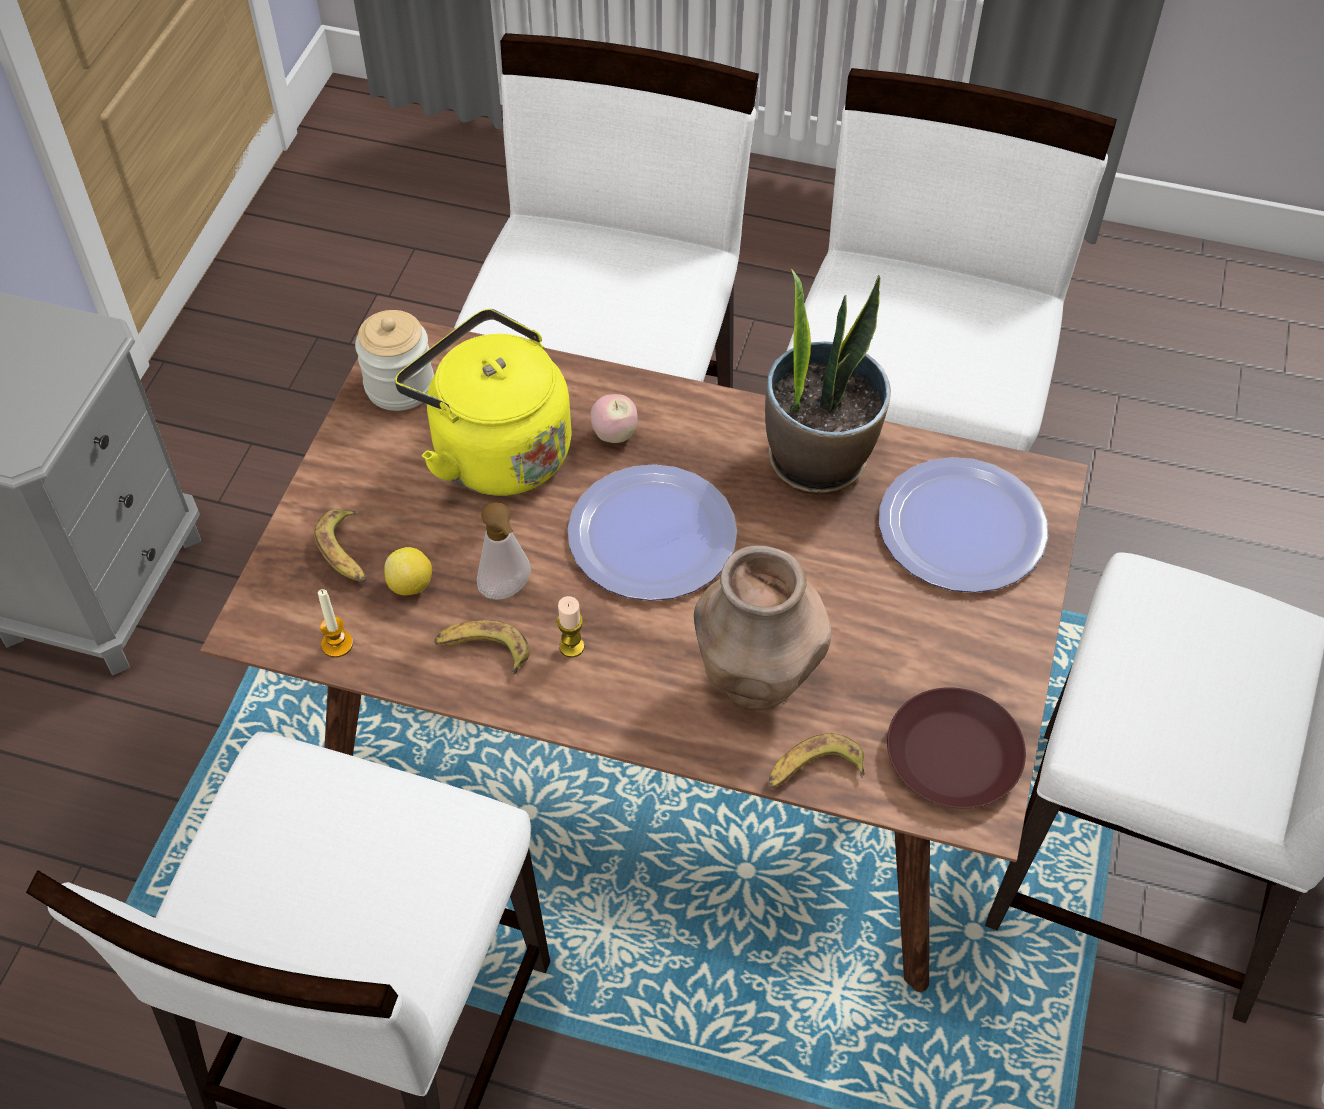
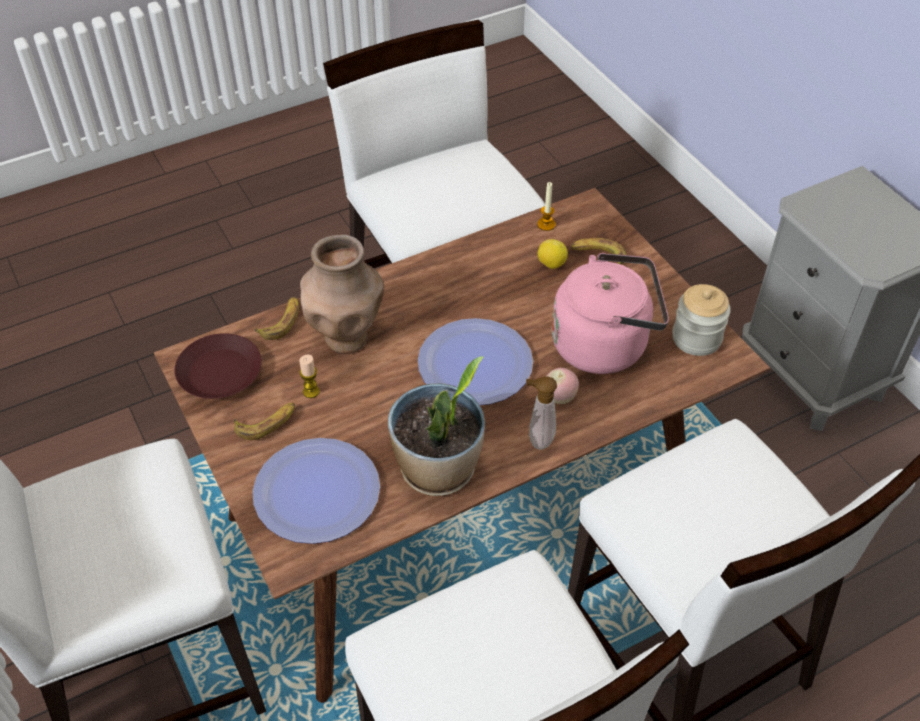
camera: 135 degrees right, 5 degrees down
yellow kettle [395,309,571,496] -> pink kettle [552,253,669,374]
banana [434,620,530,674] -> banana moved to [234,402,295,440]
soap dispenser [477,502,531,600] -> soap dispenser moved to [526,376,557,450]
candle [557,596,585,658] -> candle moved to [299,355,320,398]

